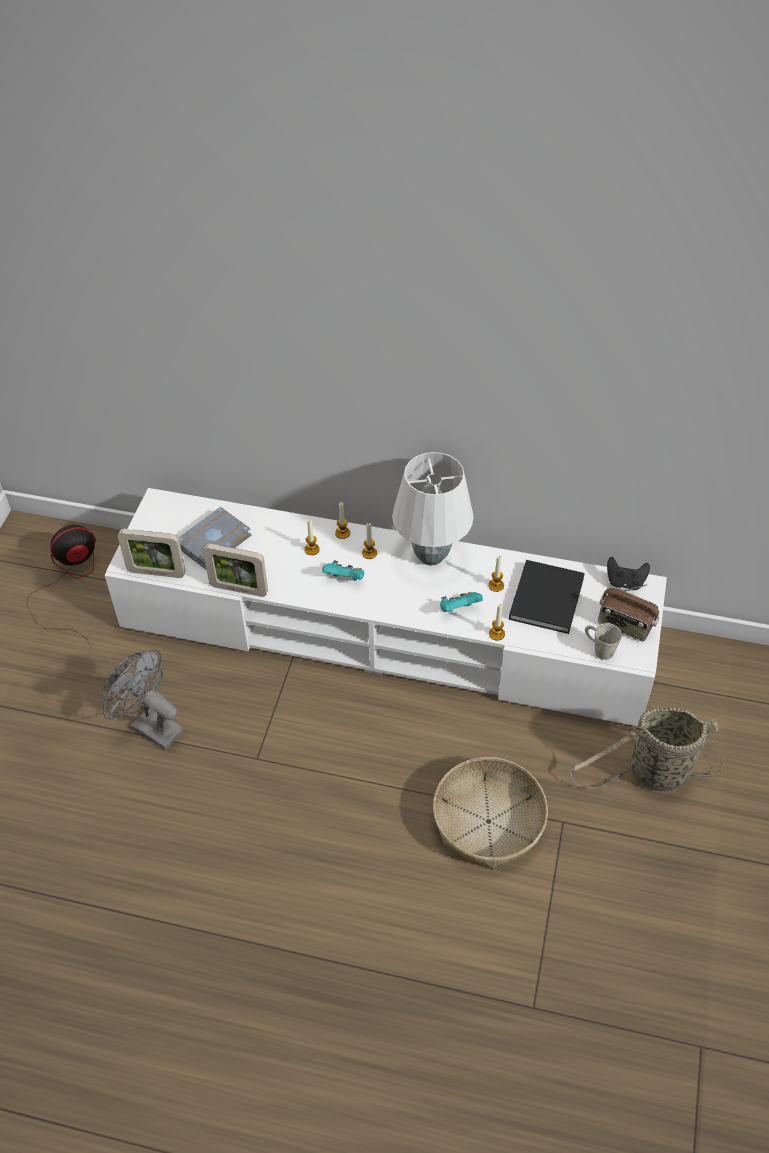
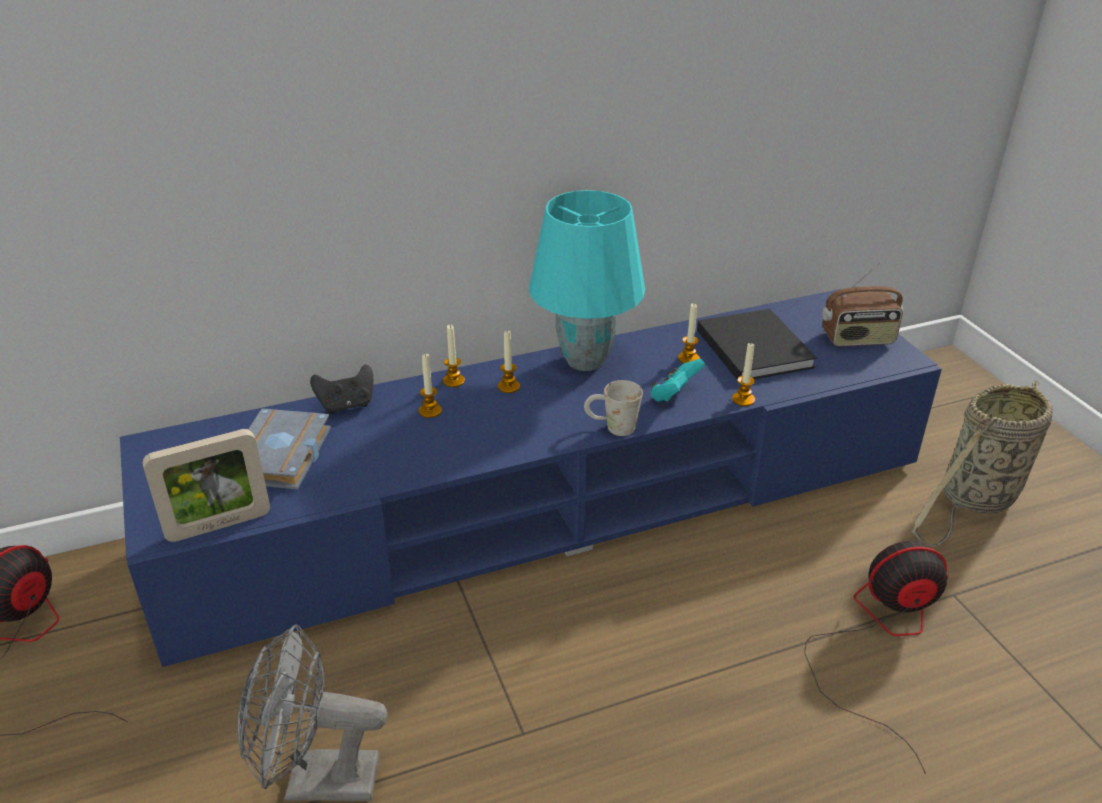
camera: 35 degrees left, 15 degrees down
white tv stand [104,488,667,726] -> blue tv stand [120,289,942,667]
picture frame [203,543,268,597] -> none
turquoise game controller [322,560,364,581] -> none
white table lamp [392,452,474,565] -> turquoise table lamp [529,190,645,371]
basket [433,757,548,870] -> fan [804,541,949,774]
white mug [585,623,622,660] -> white mug moved to [584,380,643,436]
black game controller [607,557,650,590] -> black game controller moved to [310,364,373,414]

